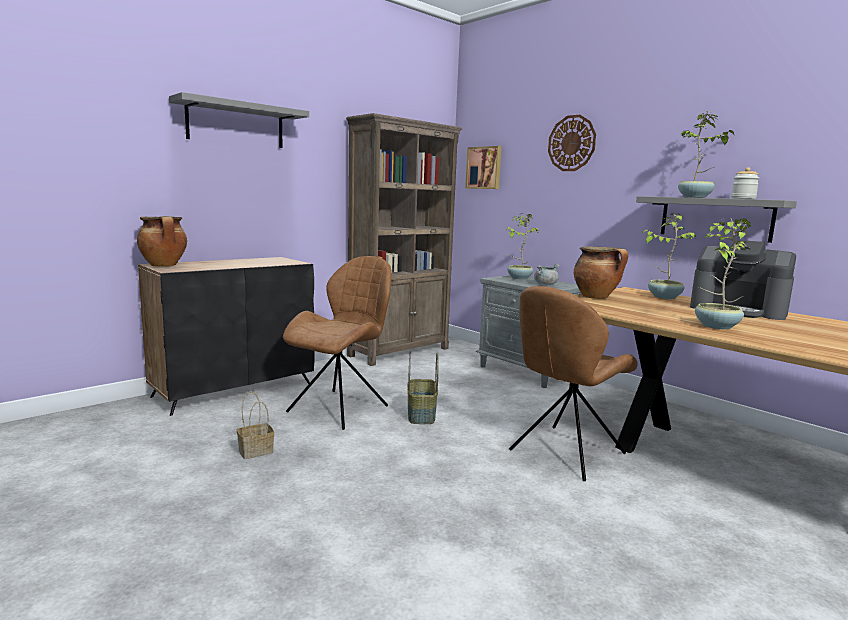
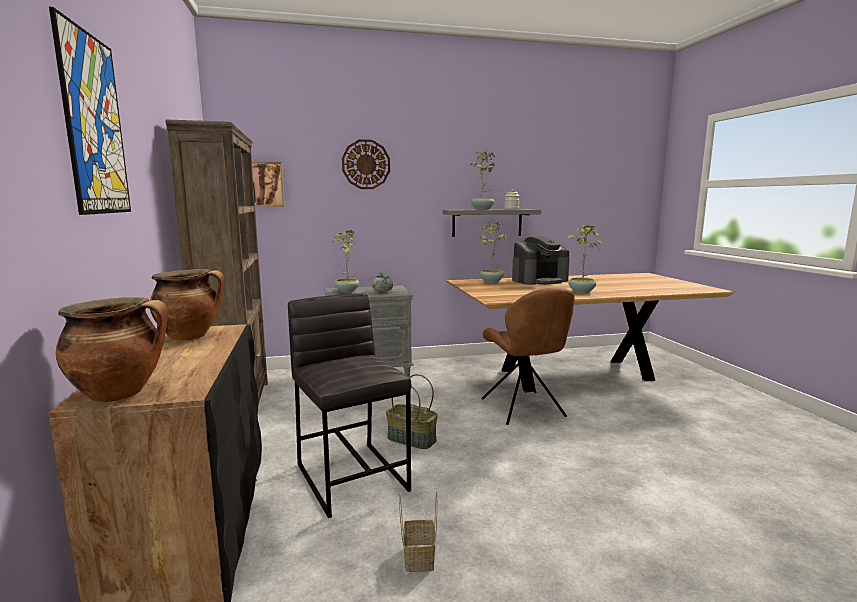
camera: 60 degrees left, 0 degrees up
grey shelf [169,92,309,148] -> picture [49,7,131,215]
brown chair [283,256,392,430] -> grey stool [288,294,411,518]
cooking pot [574,247,628,299] -> cooking pot moved to [150,269,224,341]

